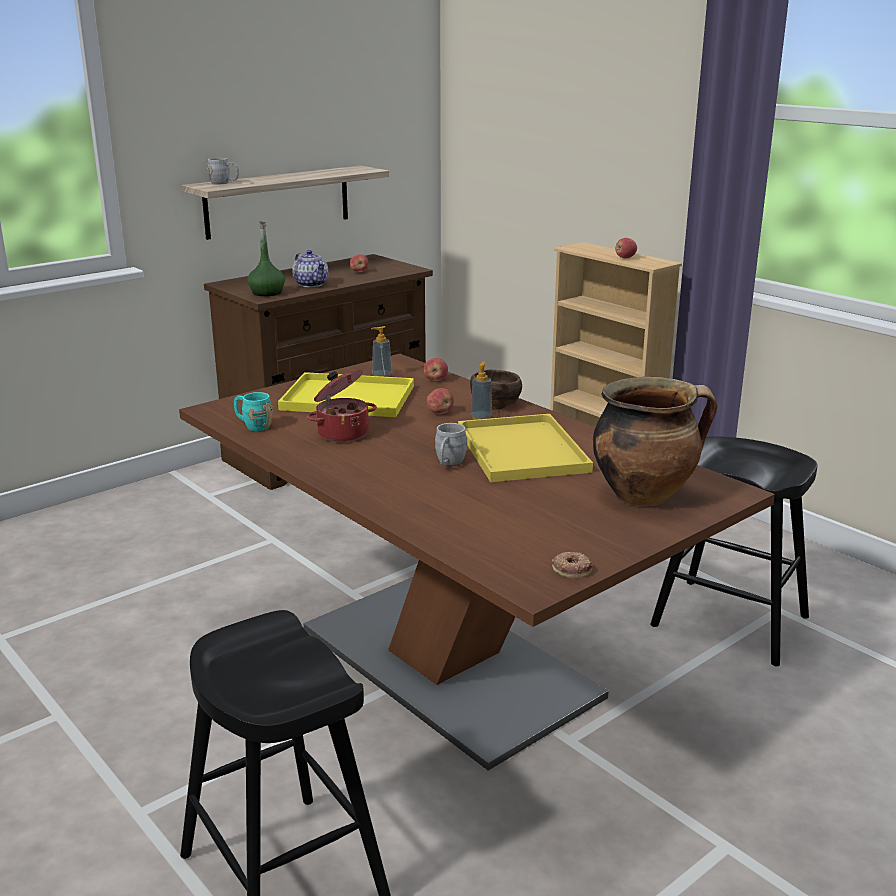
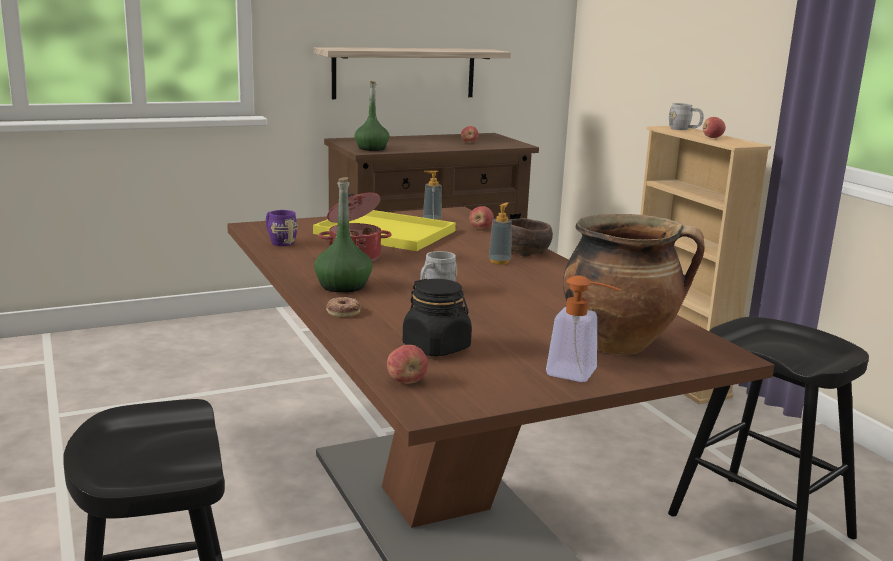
camera: 15 degrees right, 5 degrees down
grey mug [207,158,239,184] -> grey mug moved to [669,103,704,130]
turquoise mug [234,392,273,431] -> purple mug [266,210,298,246]
teapot [292,250,328,287] -> none
apple [427,388,454,414] -> apple moved to [387,345,428,384]
yellow tray [458,414,593,482] -> none
donut [552,552,593,578] -> donut moved to [326,297,361,317]
none -> green bottle [314,177,372,293]
none -> black jar [403,279,472,357]
none -> soap dispenser [546,276,621,382]

